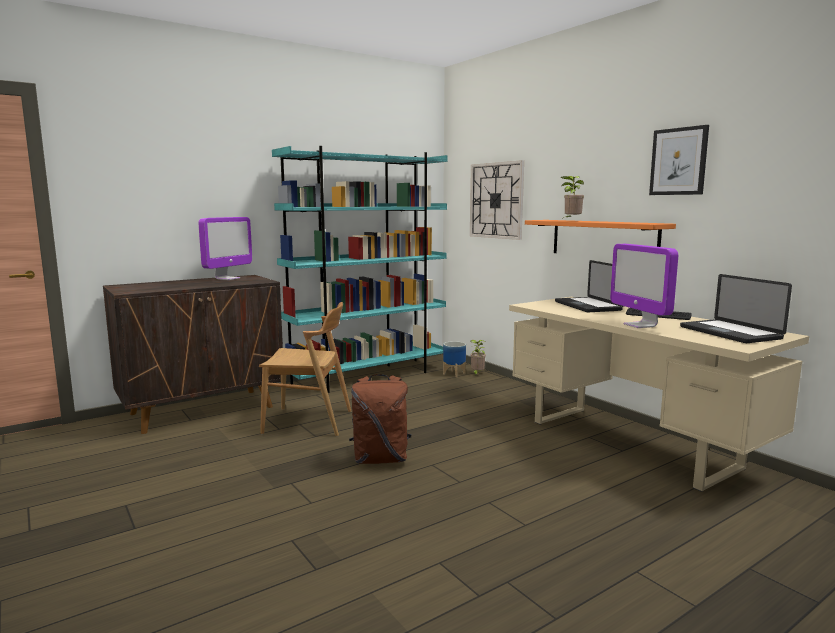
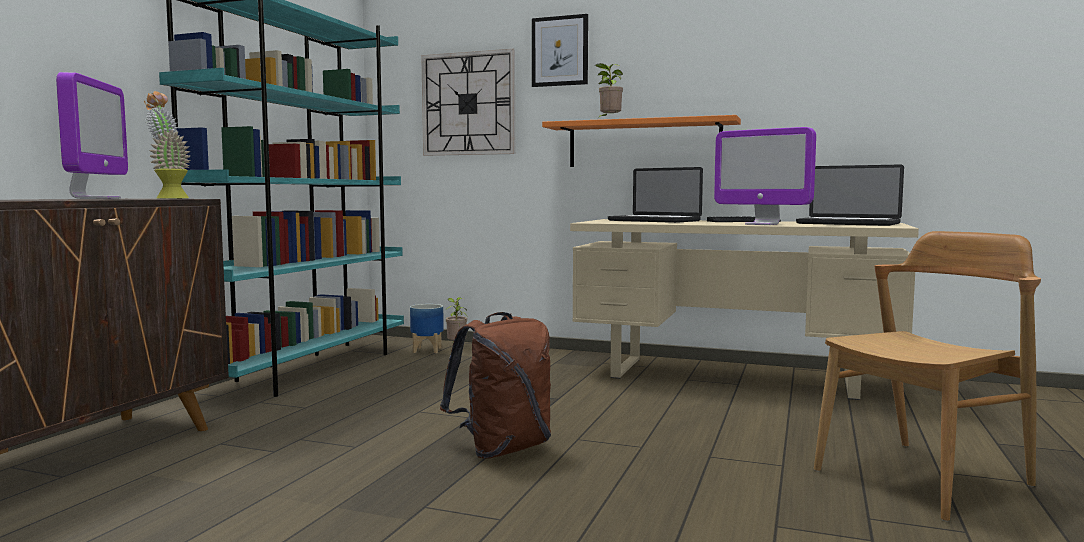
camera: 35 degrees left, 5 degrees down
brown chair [259,302,351,436] -> brown chair moved to [814,231,1041,522]
picture [649,125,709,195] -> picture moved to [532,14,588,87]
none -> potted plant [144,91,191,199]

